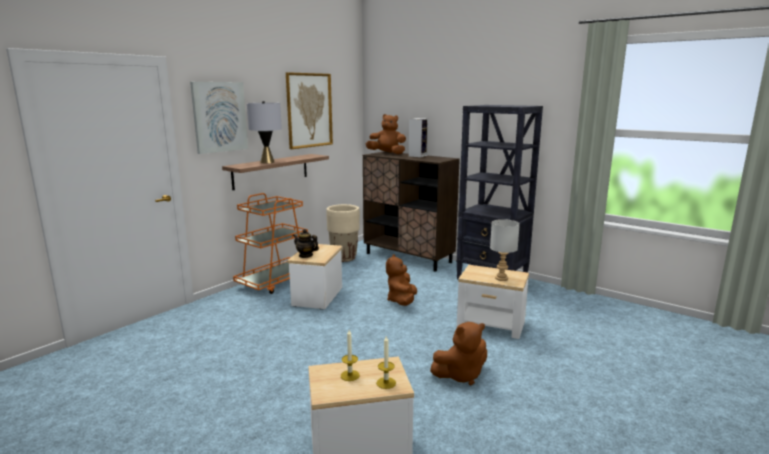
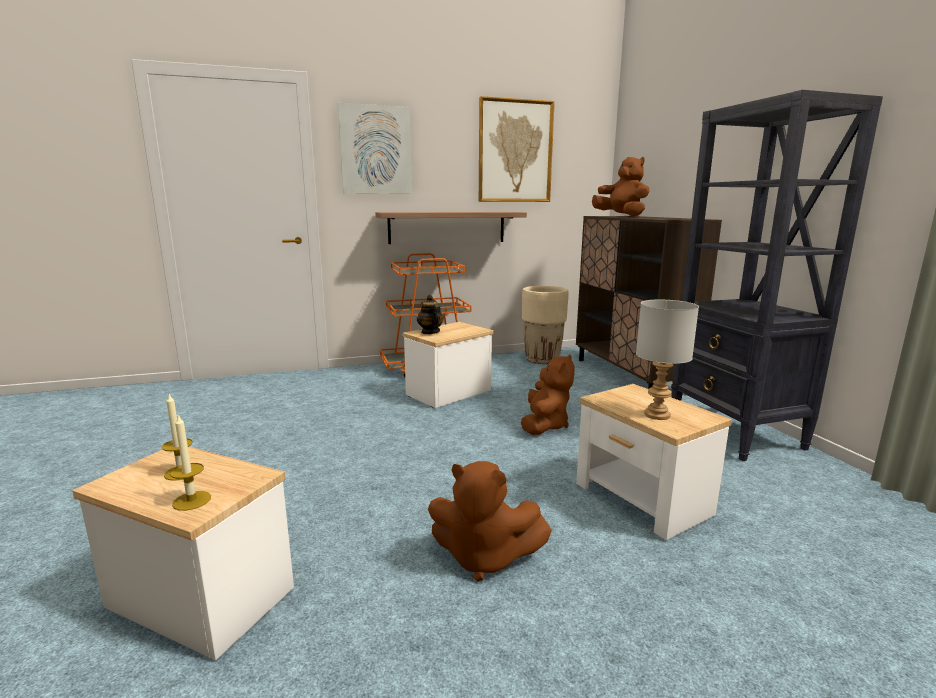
camera: 35 degrees right, 0 degrees up
grey table lamp [247,101,282,163] -> none
brown plush toy [386,254,417,306] -> brown plush toy turned 150 degrees clockwise [521,354,574,435]
speaker [409,118,428,157] -> none

